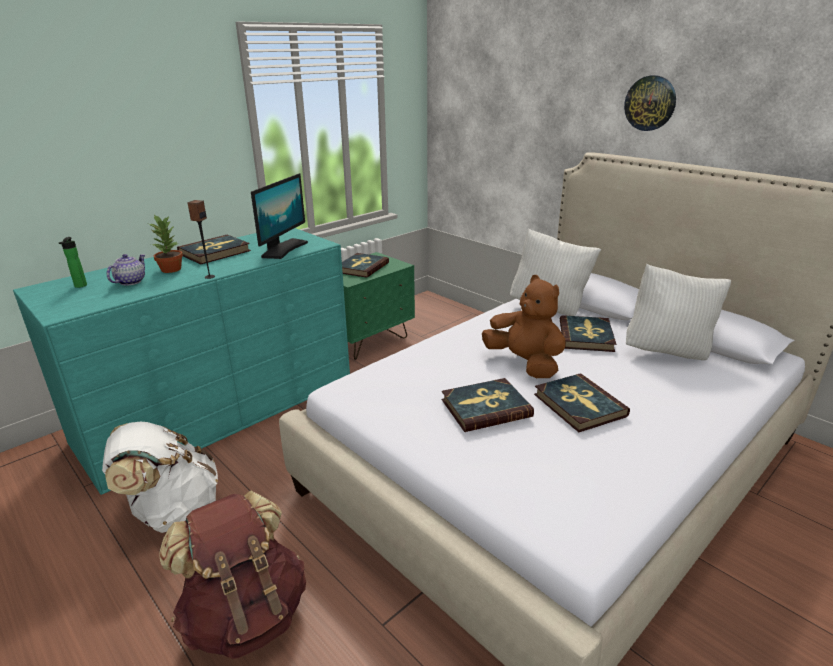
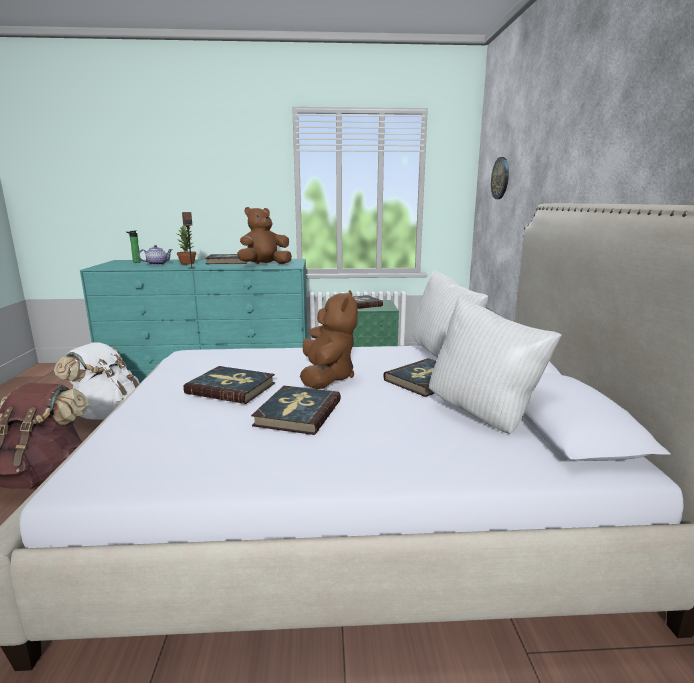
camera: 40 degrees right, 10 degrees down
monitor [251,173,308,259] -> brown plush toy [237,207,292,264]
wall clock [624,75,676,131] -> wall clock moved to [491,157,509,199]

